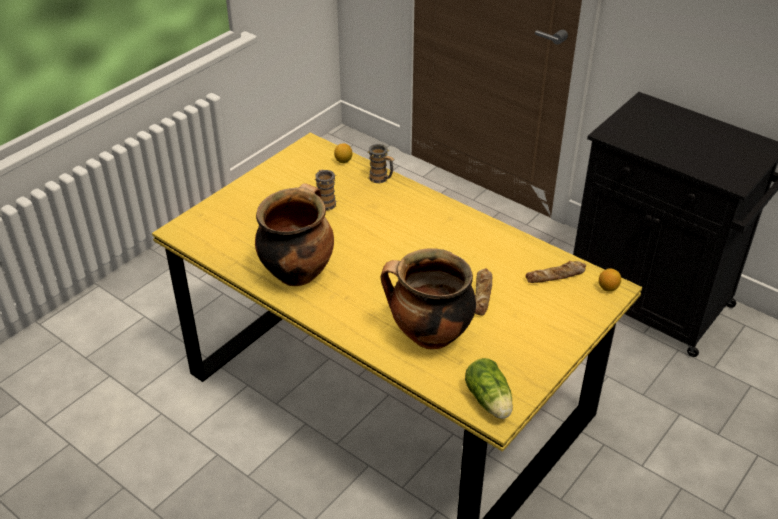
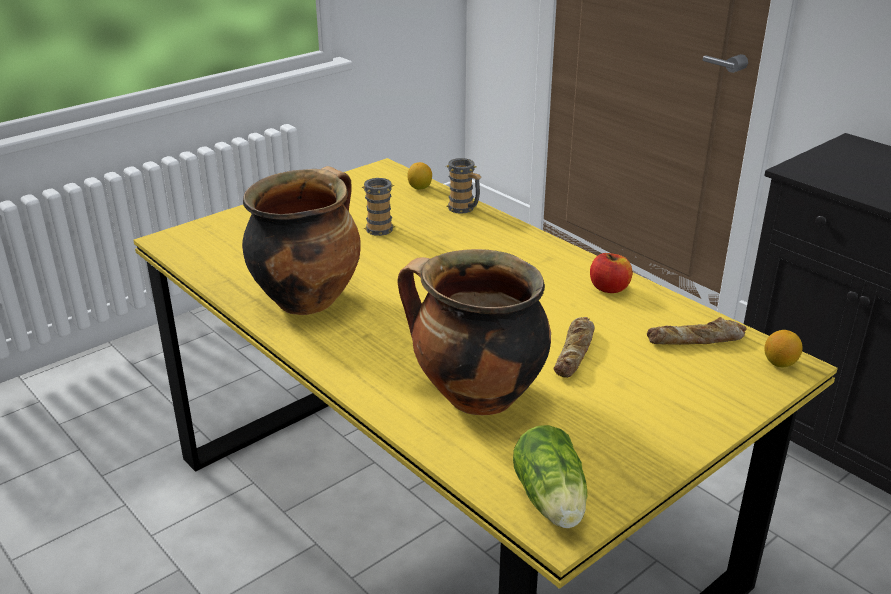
camera: 10 degrees right, 10 degrees down
none -> apple [590,253,633,293]

